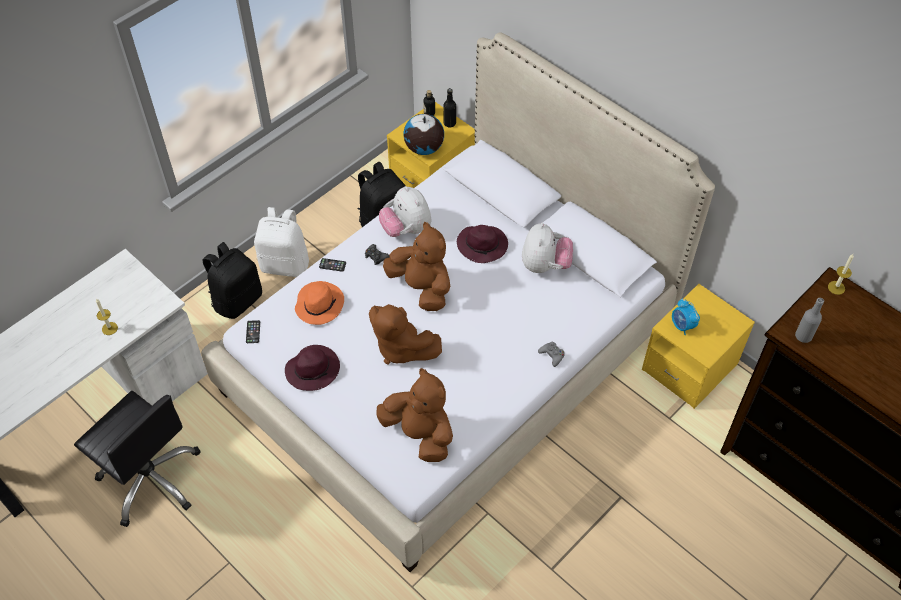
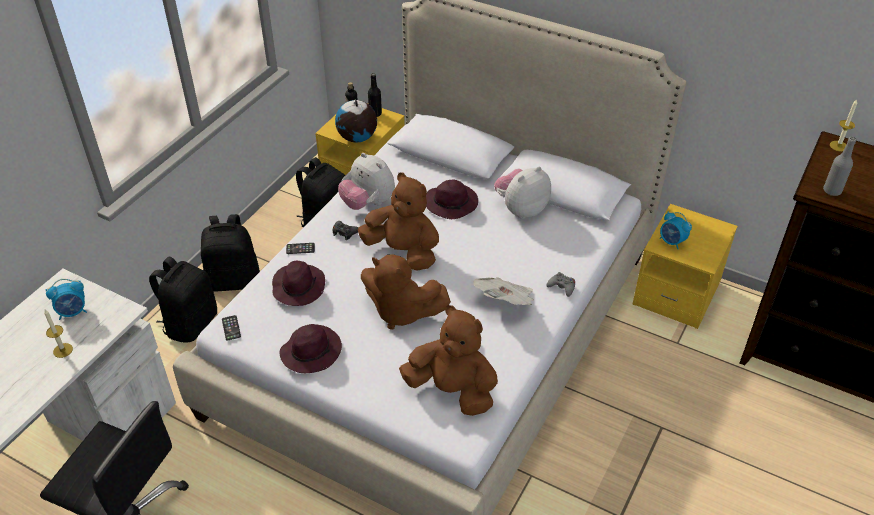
camera: 15 degrees left, 10 degrees down
white backpack [254,207,309,277] -> black backpack [201,214,260,292]
orange hat [295,281,344,325] -> purple hat [272,261,325,306]
plush toy [522,223,573,273] -> plush toy turned 120 degrees counterclockwise [494,167,551,219]
none -> alarm clock [46,279,87,320]
none -> newspaper [473,277,534,305]

